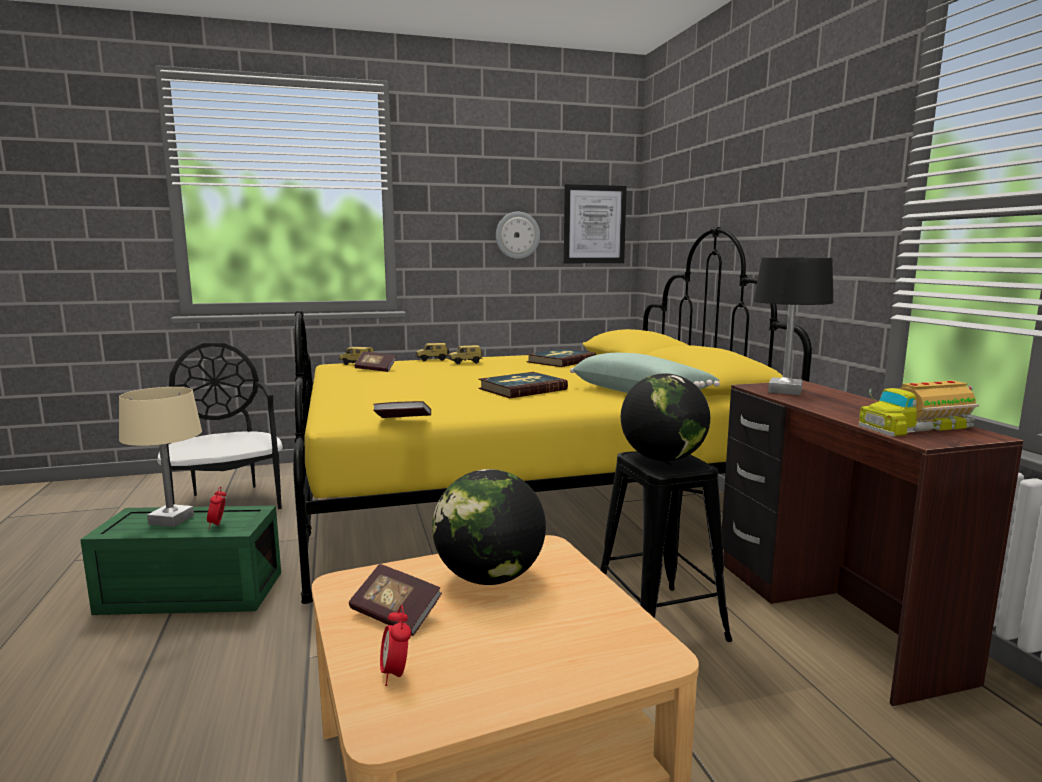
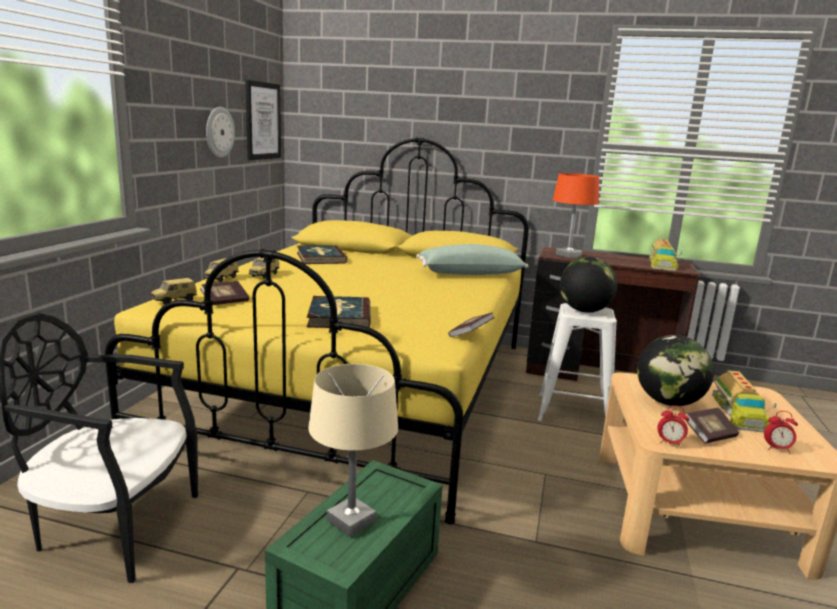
camera: 60 degrees left, 5 degrees up
alarm clock [207,487,226,529] -> alarm clock moved to [657,405,689,448]
book [478,372,568,398] -> book moved to [307,296,370,328]
black stool [600,451,732,642] -> white stool [538,303,617,421]
black table lamp [754,257,833,395] -> orange table lamp [553,173,599,258]
none -> toy truck [712,370,777,433]

